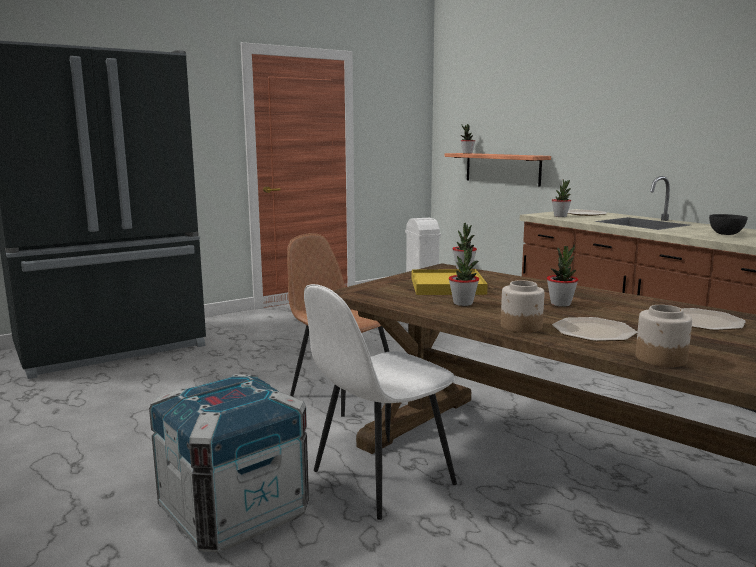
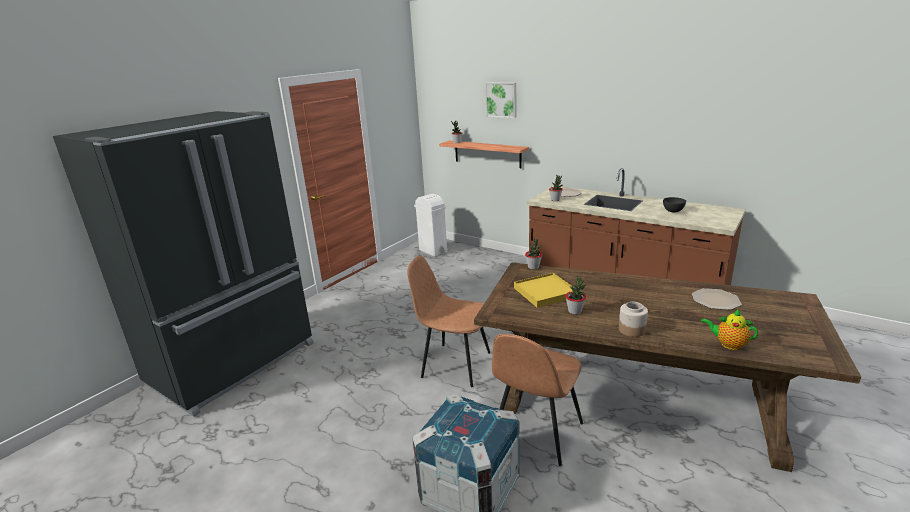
camera: 20 degrees left, 10 degrees up
white chair [304,284,457,520] -> brown chair [492,334,583,466]
potted plant [547,245,578,307] -> none
plate [552,317,637,341] -> none
jar [636,305,692,367] -> teapot [701,309,758,350]
none -> picture [485,83,516,118]

